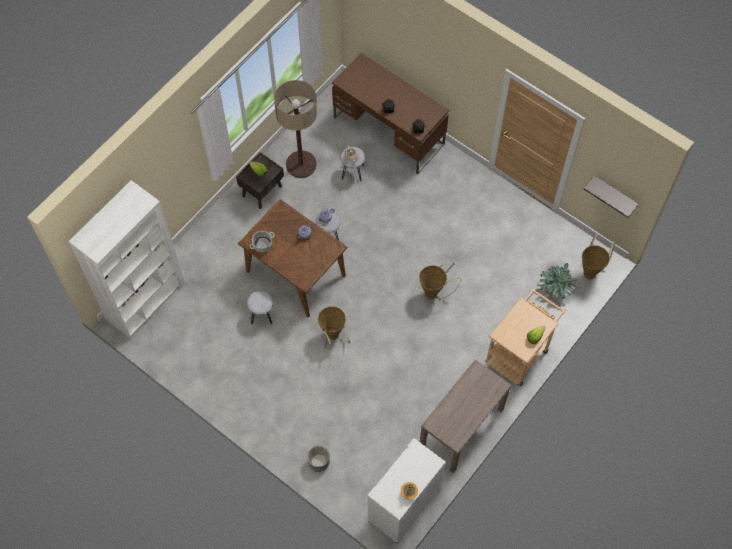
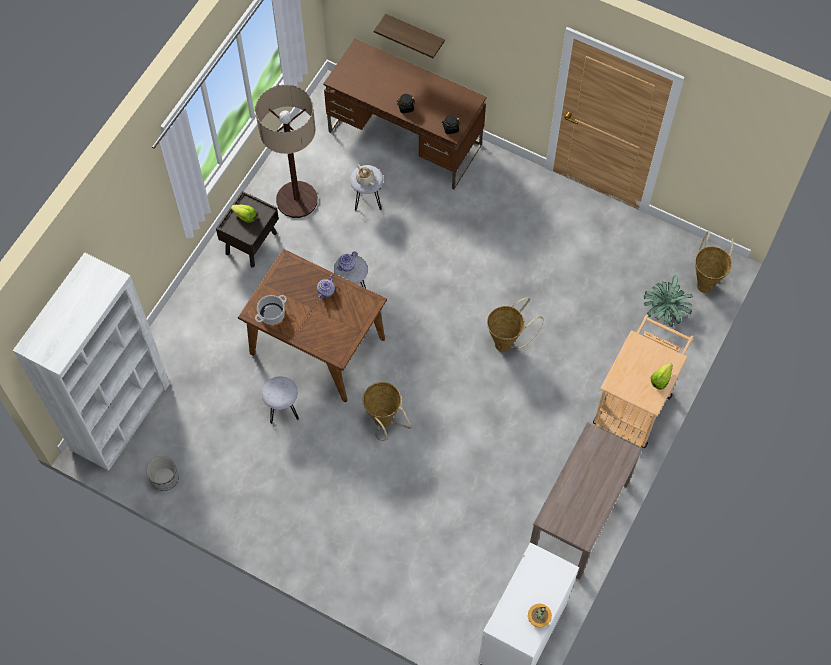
camera: 10 degrees left, 0 degrees up
planter [307,446,330,472] -> planter moved to [146,456,179,491]
shelf [584,175,639,218] -> shelf moved to [374,14,445,58]

